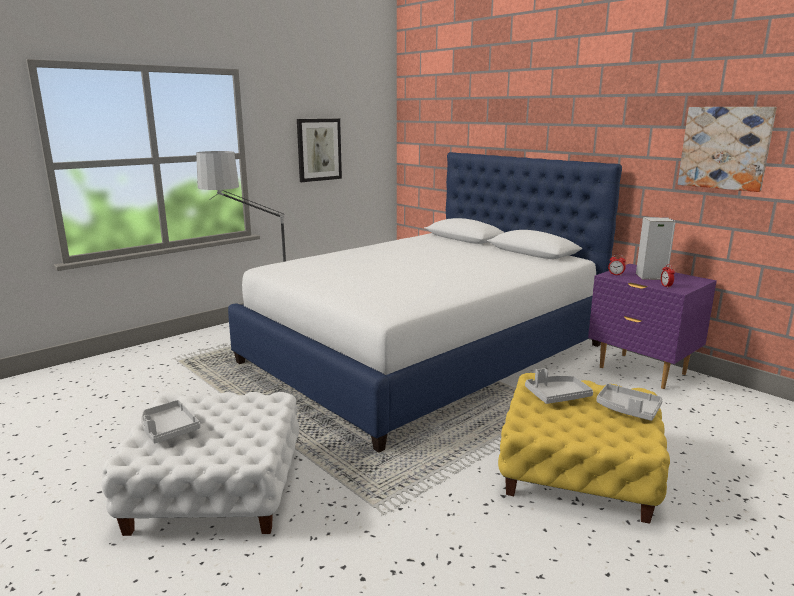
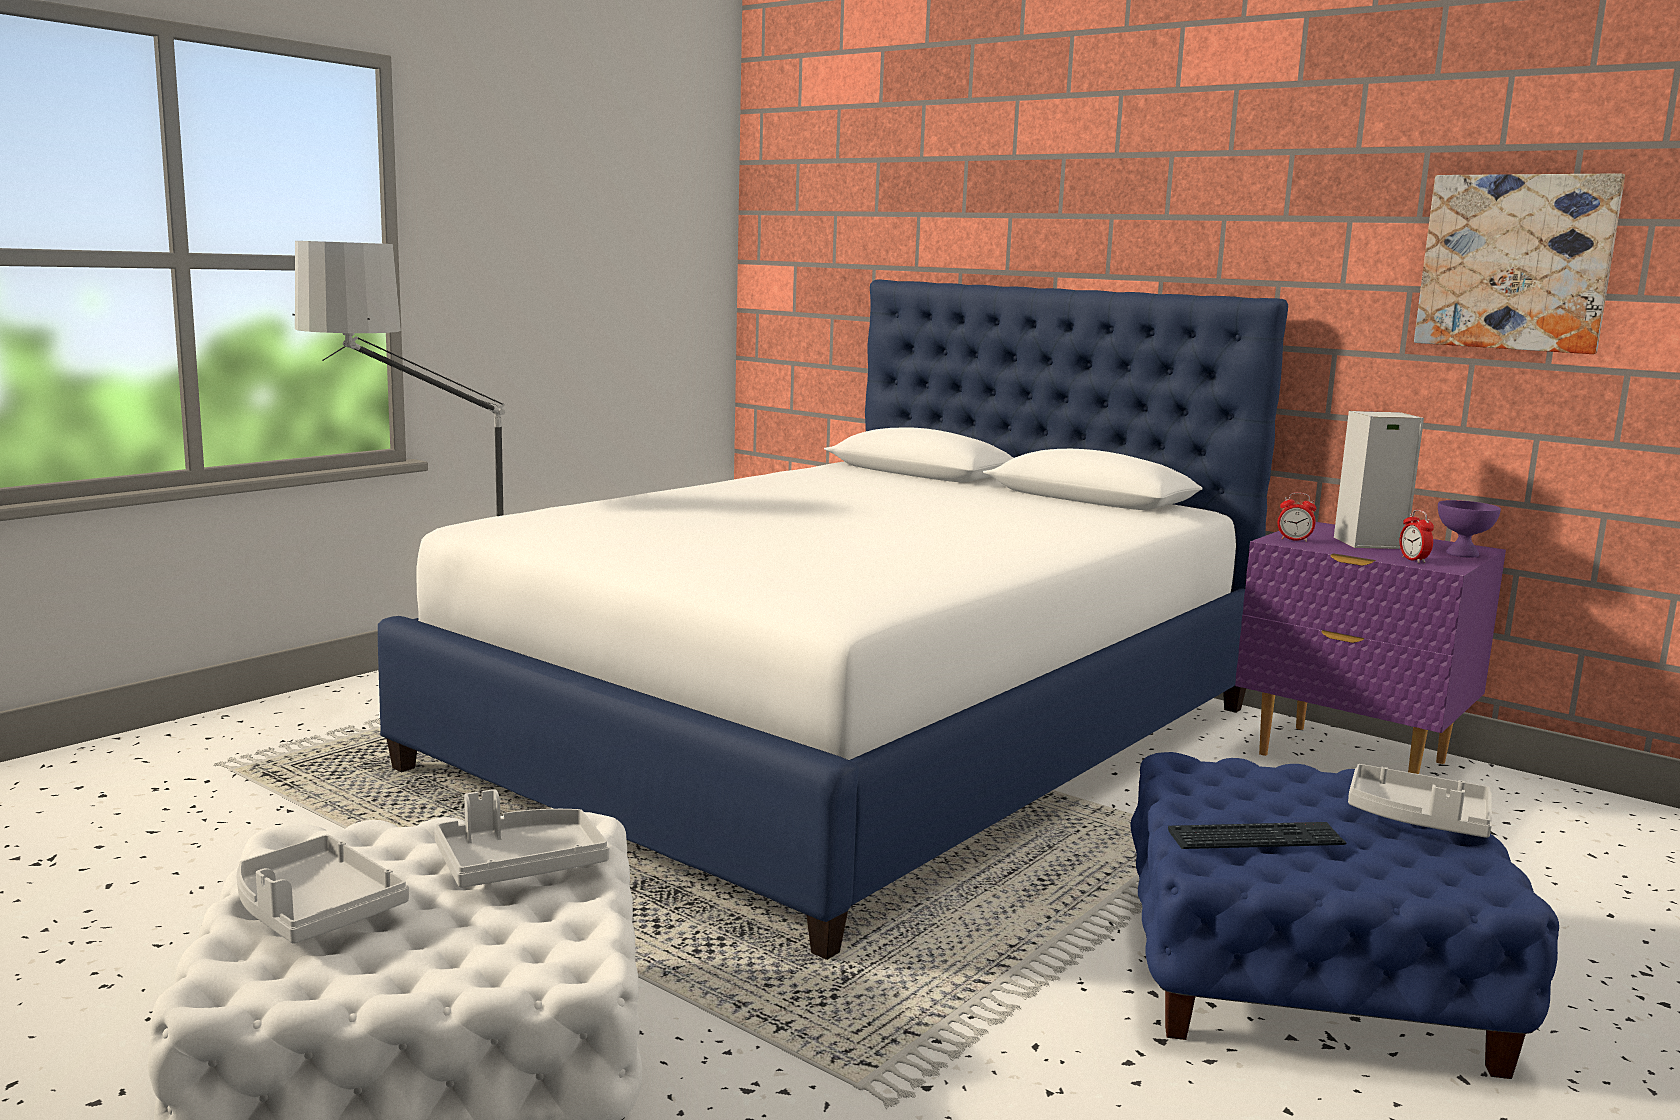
camera: 10 degrees left, 5 degrees down
picture [297,119,342,182] -> none
yellow ottoman [498,373,670,524] -> blue ottoman [1130,752,1559,1079]
grey tray [525,368,593,404] -> grey tray moved to [434,789,609,888]
none -> keyboard [1168,822,1346,849]
none -> purple bowl [1438,500,1501,558]

